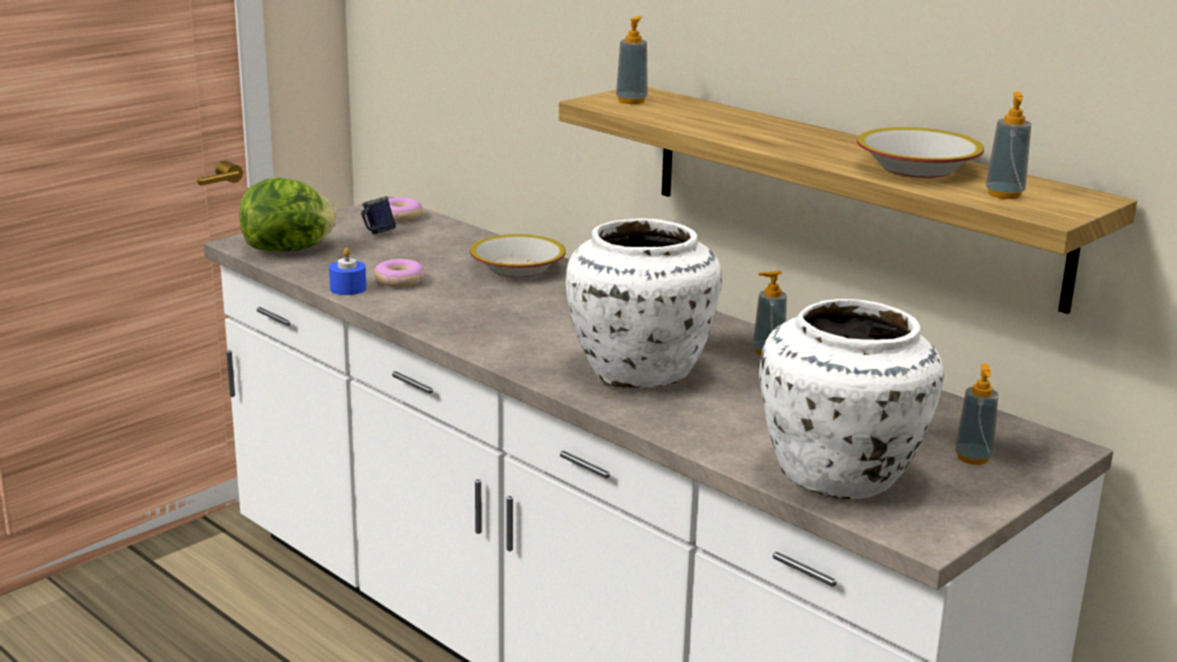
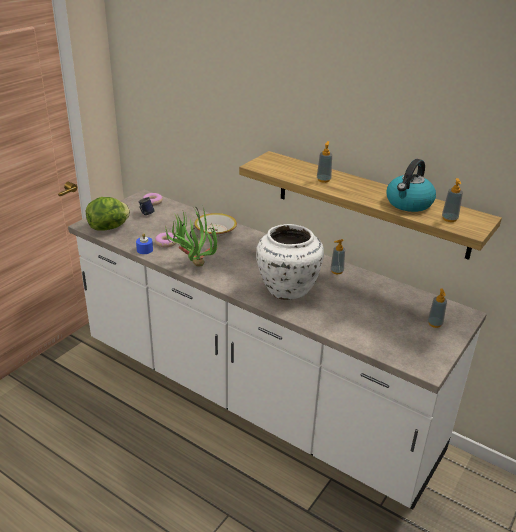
camera: 10 degrees left, 10 degrees up
soap dispenser [616,16,648,104] -> soap dispenser moved to [317,141,332,183]
white vase [759,299,944,499] -> none
bowl [857,127,984,178] -> kettle [386,159,436,212]
none -> potted plant [165,205,219,266]

